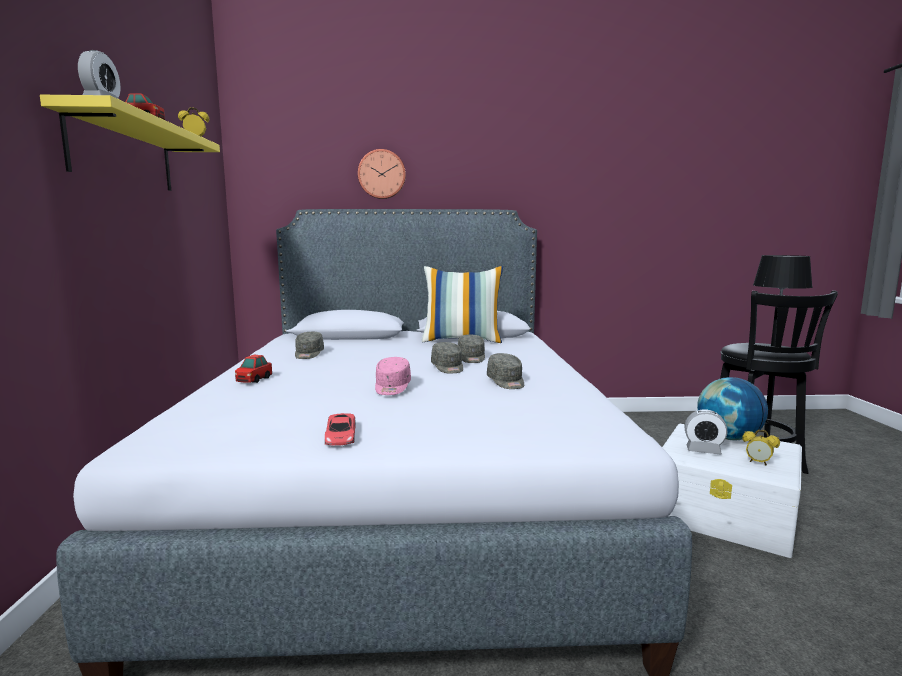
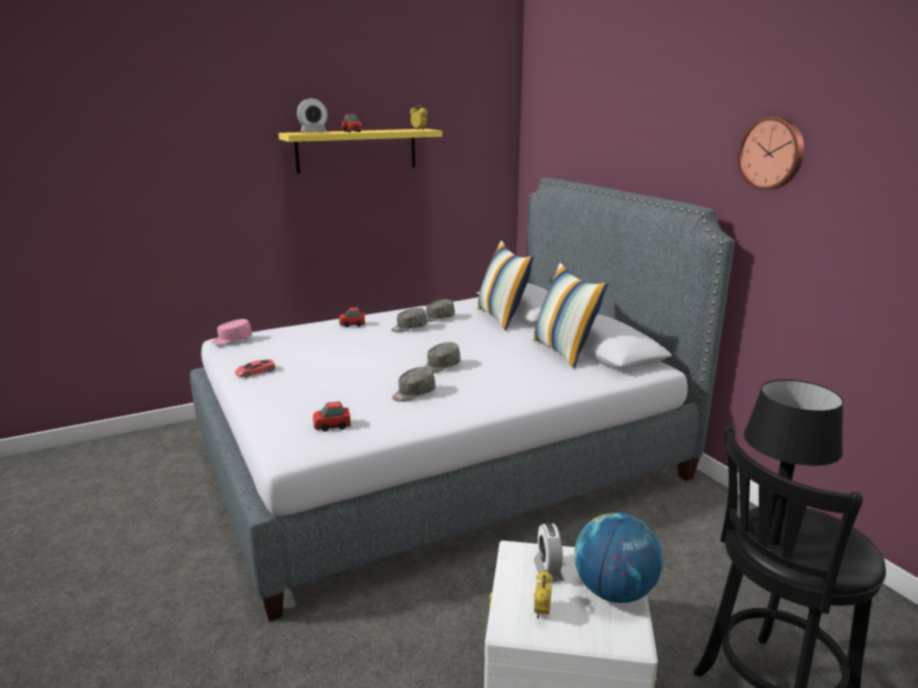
camera: 65 degrees right, 10 degrees up
wall clock [358,149,406,199] -> wall clock moved to [738,117,804,190]
pink cap [375,357,411,395] -> pink cap moved to [211,319,252,344]
grey cap [458,334,485,363] -> grey cap moved to [391,308,427,332]
none -> toy car [313,401,351,432]
none -> pillow [477,241,534,330]

